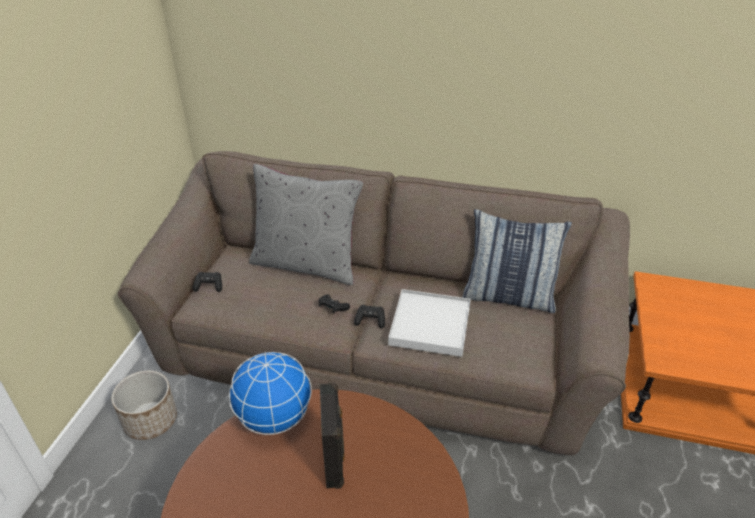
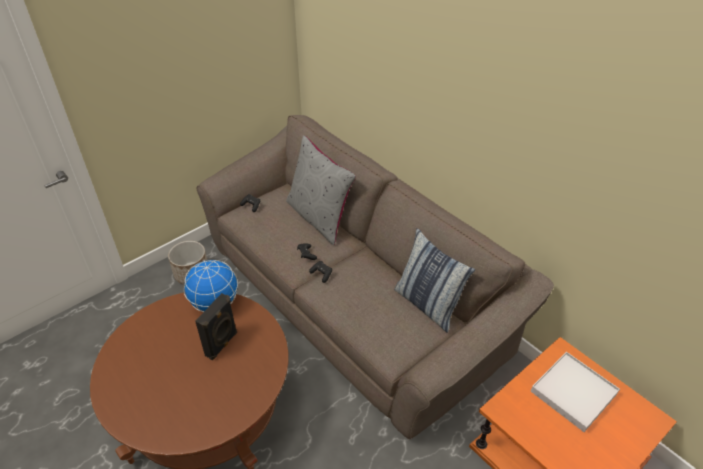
camera: 35 degrees right, 5 degrees up
white tray [388,289,471,357] -> white tray moved to [531,352,620,432]

